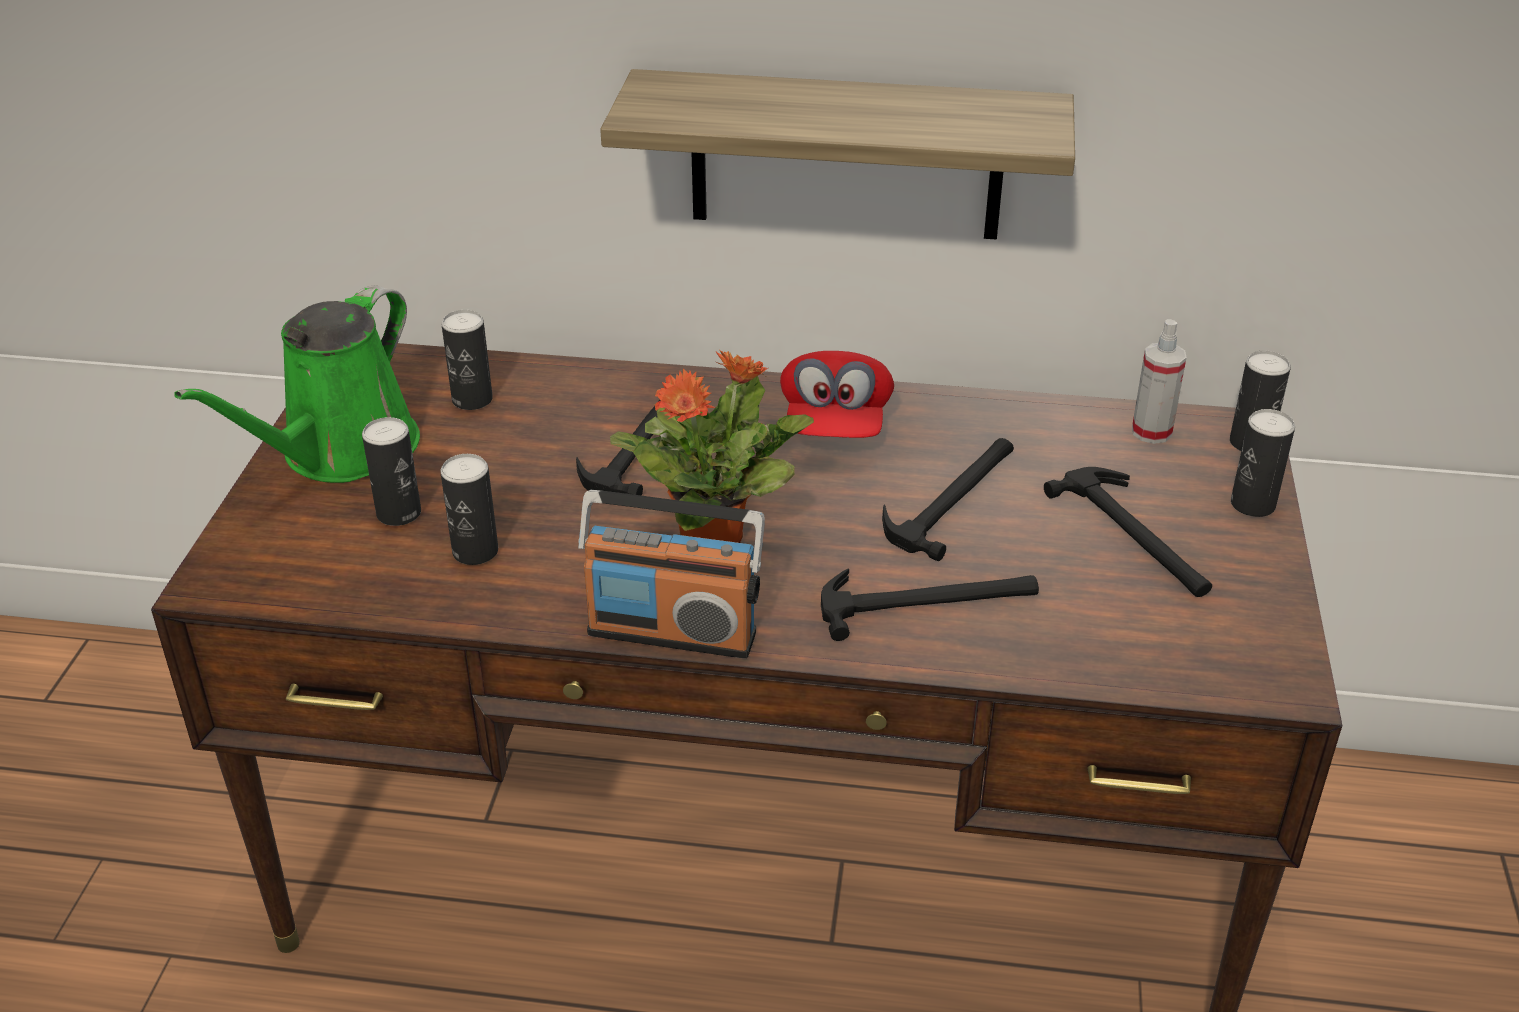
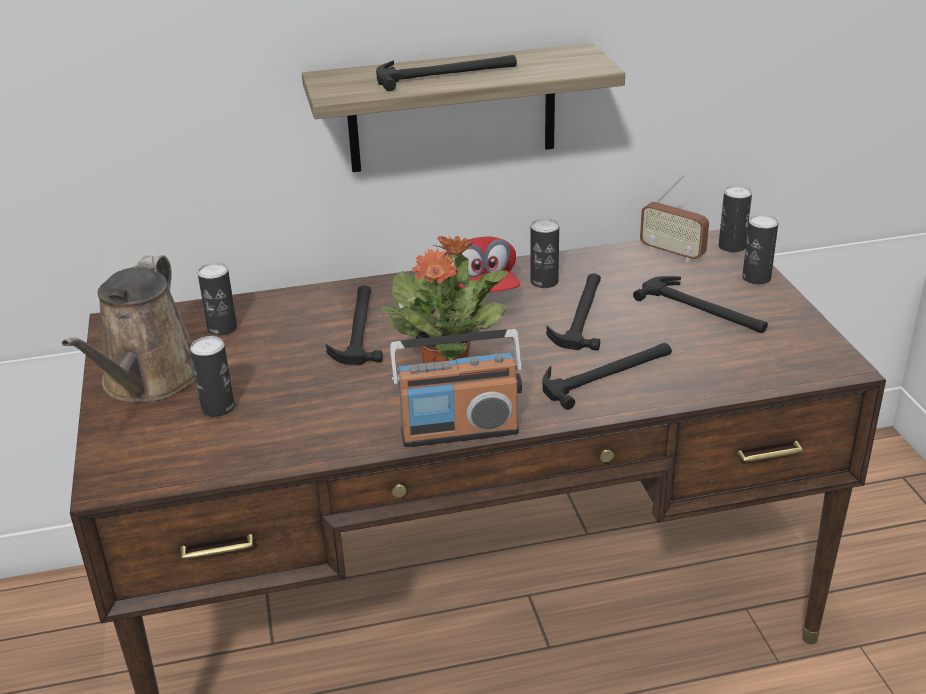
camera: 20 degrees left, 5 degrees down
green watering can [174,286,420,483] -> brown watering can [62,255,196,403]
can [440,454,498,565] -> can moved to [530,218,559,288]
spray bottle [1132,319,1187,444] -> radio [640,174,709,262]
none -> hammer [376,55,517,91]

